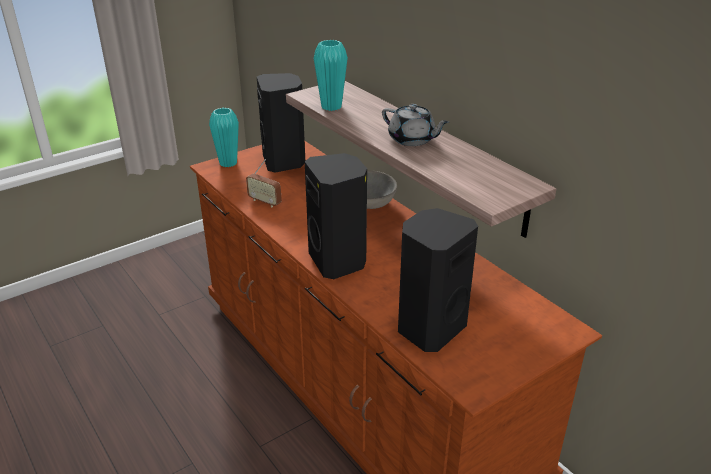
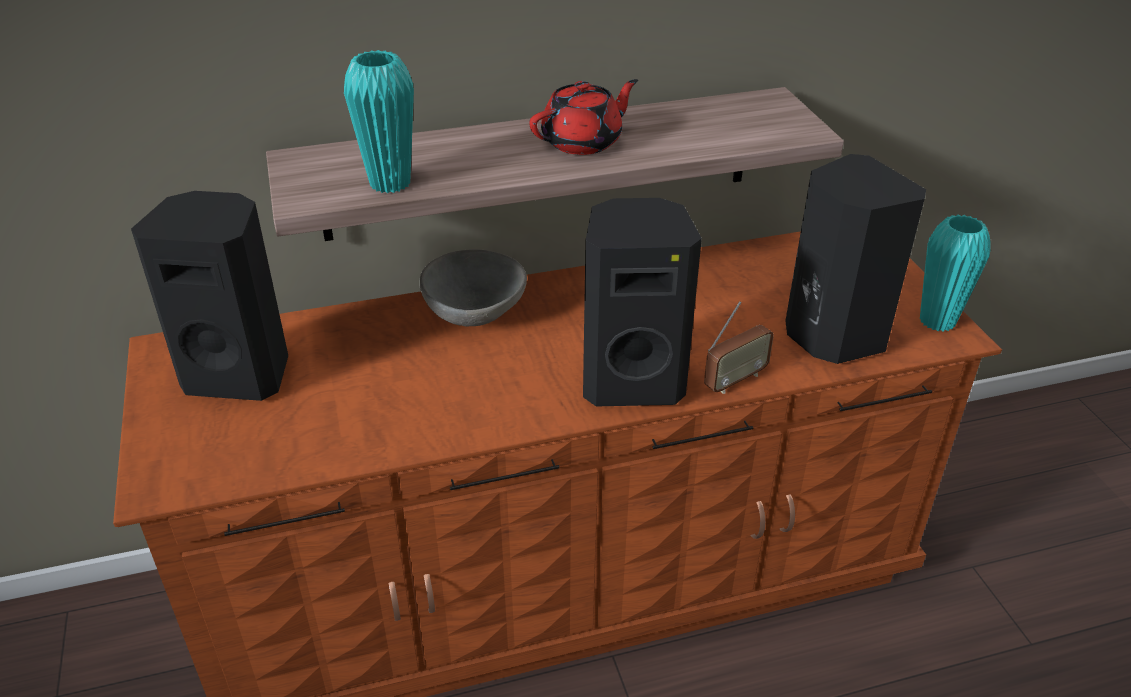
camera: 70 degrees left, 5 degrees up
turquoise vase [209,108,239,167] -> turquoise vase moved to [920,215,991,332]
radio [246,159,282,208] -> radio moved to [704,301,774,394]
grey teapot [382,104,449,146] -> red teapot [529,79,638,155]

